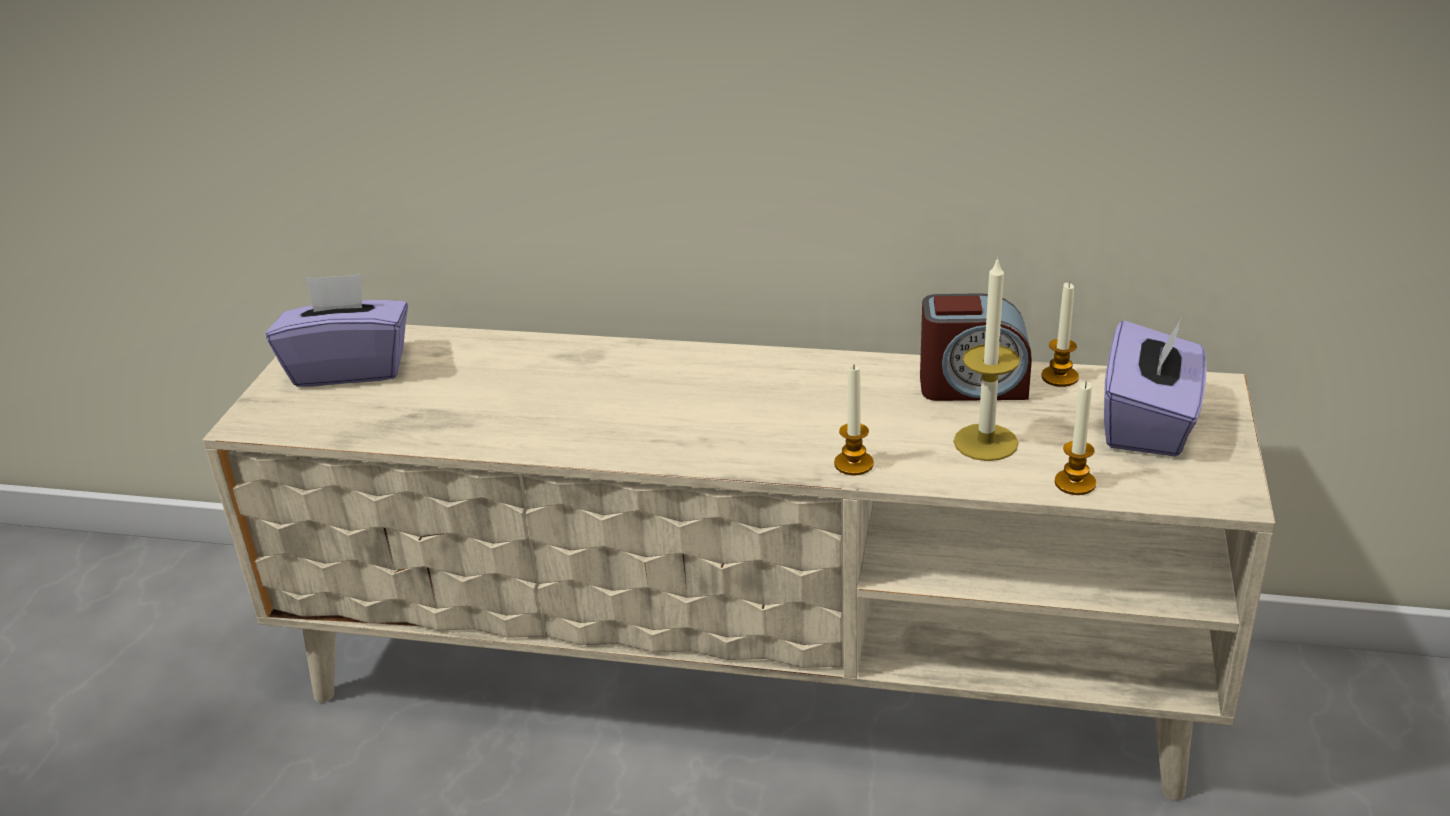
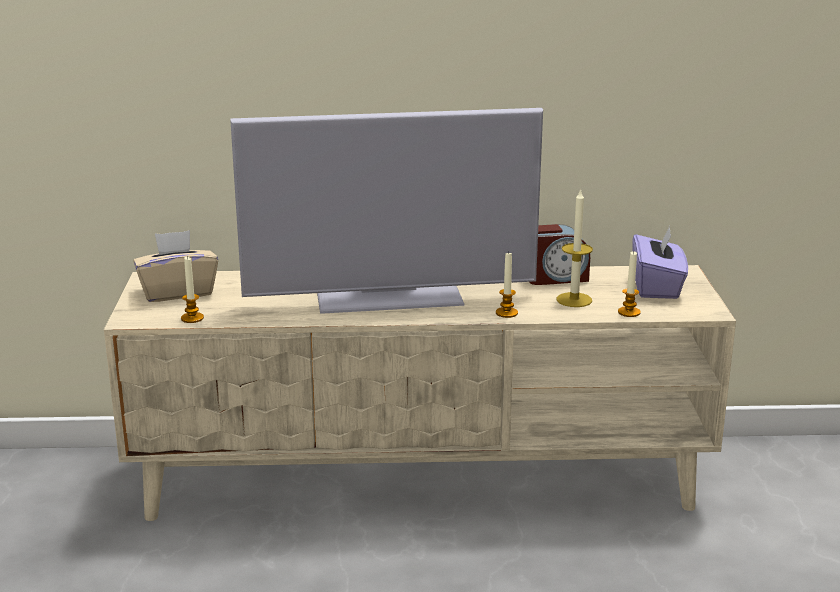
camera: 15 degrees left, 10 degrees down
purple tissue box [266,274,408,387] -> beige tissue box [133,230,218,302]
candle [1042,282,1079,387] -> candle moved to [181,256,204,323]
none -> television [230,108,543,314]

